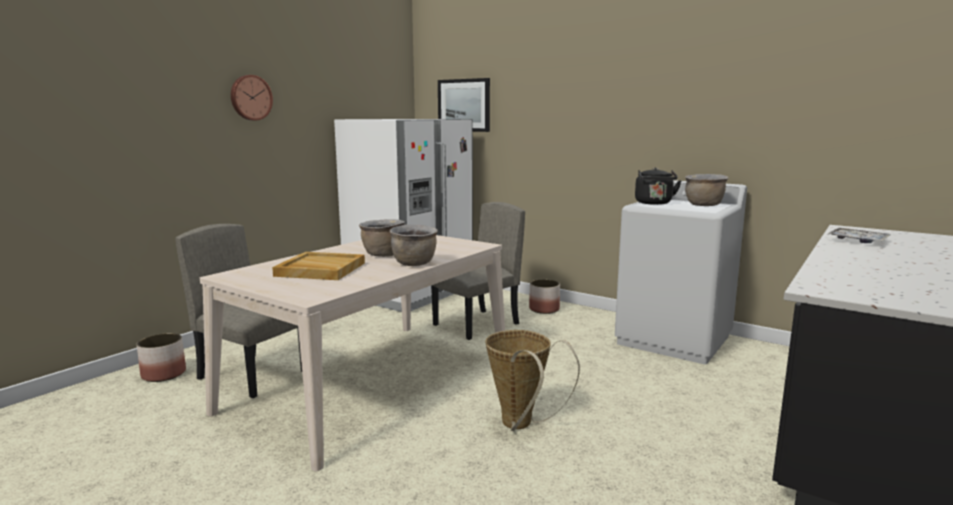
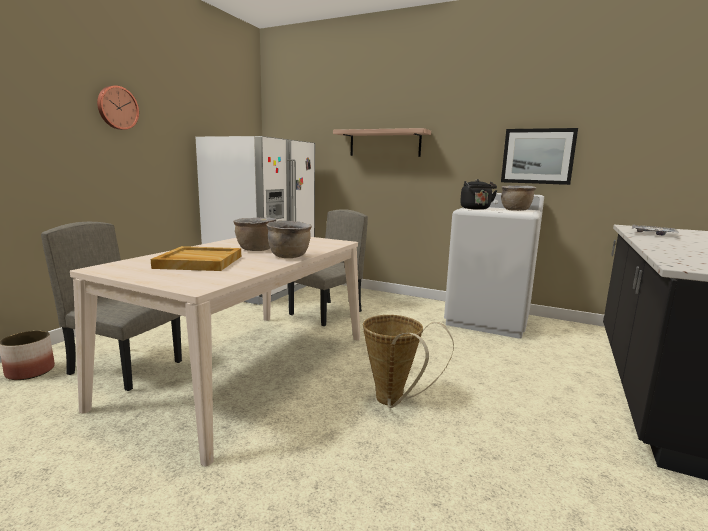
camera: 10 degrees left, 0 degrees up
picture [438,78,490,132] -> picture moved to [501,128,578,185]
planter [529,279,560,314] -> none
none -> shelf [333,128,431,157]

